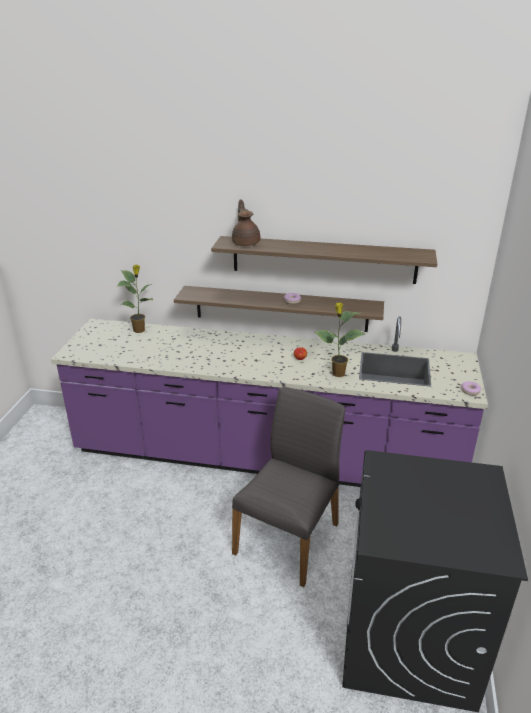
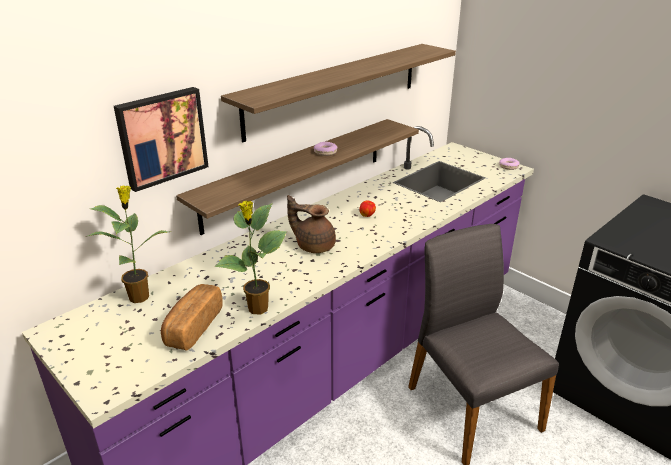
camera: 55 degrees left, 0 degrees up
brown teapot [232,200,260,246] -> brown teapot moved to [287,195,336,253]
potted plant [315,302,365,377] -> potted plant moved to [215,200,287,314]
none -> picture [114,87,209,192]
none -> bread [161,284,223,351]

